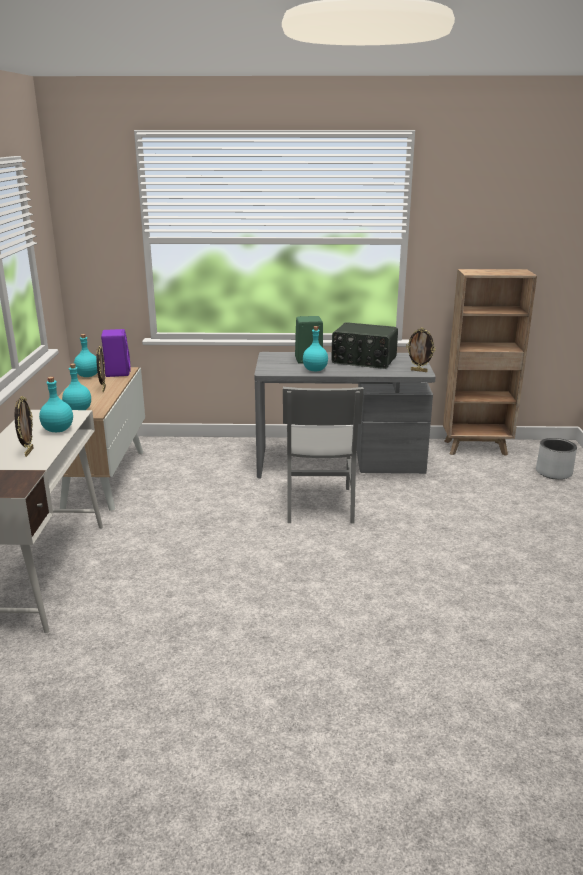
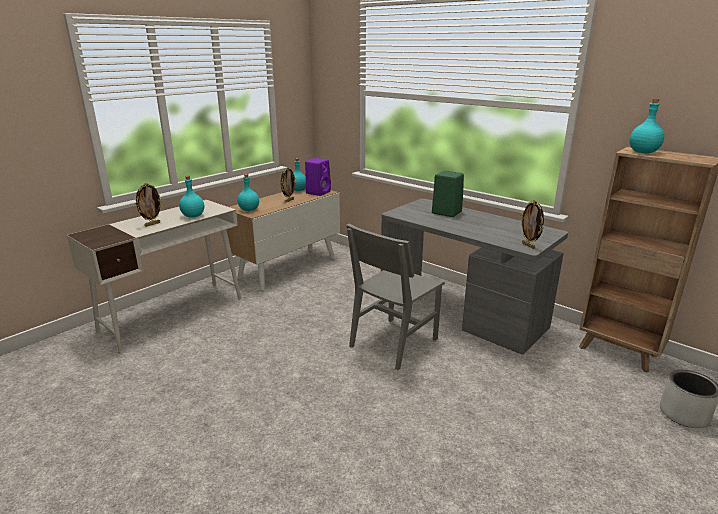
camera: 40 degrees right, 0 degrees up
turquoise bottle [303,326,328,371] -> turquoise bottle moved to [630,99,664,153]
radio [331,322,398,369] -> none

